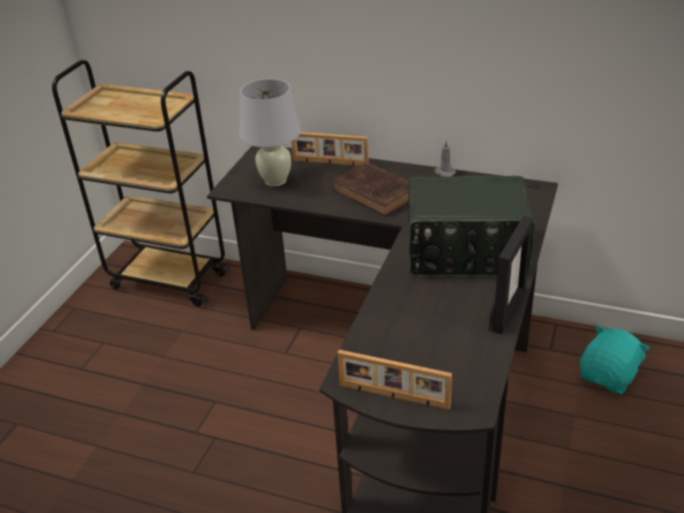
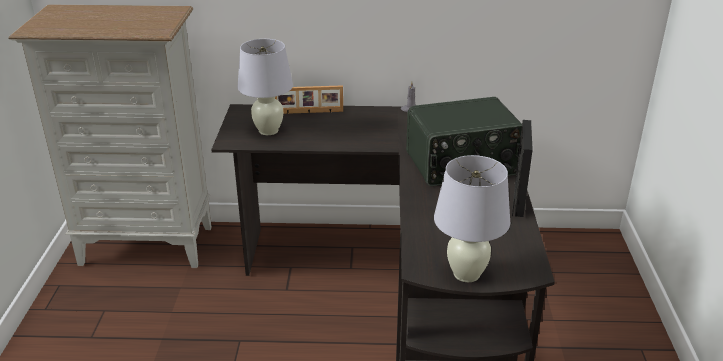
camera: 20 degrees left, 5 degrees down
brown cart [52,60,231,307] -> white dresser [9,4,212,268]
brown book [332,162,409,216] -> none
picture frame [338,350,452,410] -> white table lamp [434,155,510,282]
turquoise plush toy [580,325,650,394] -> none

